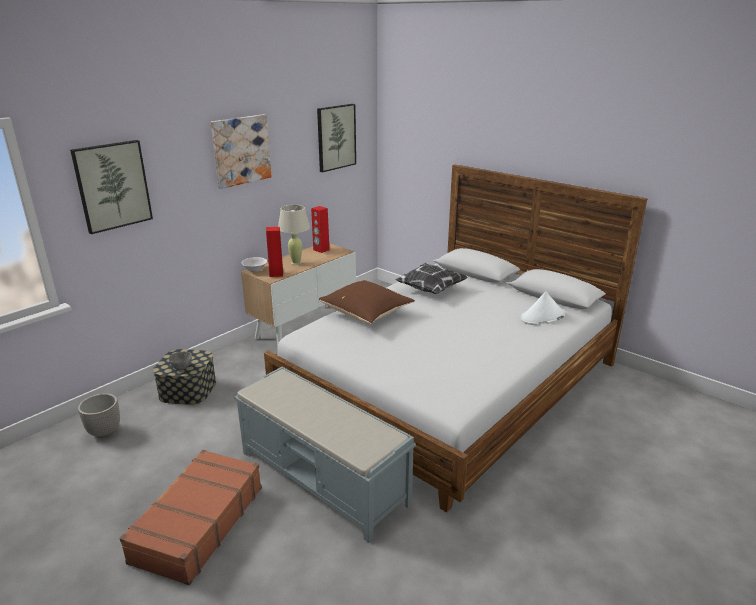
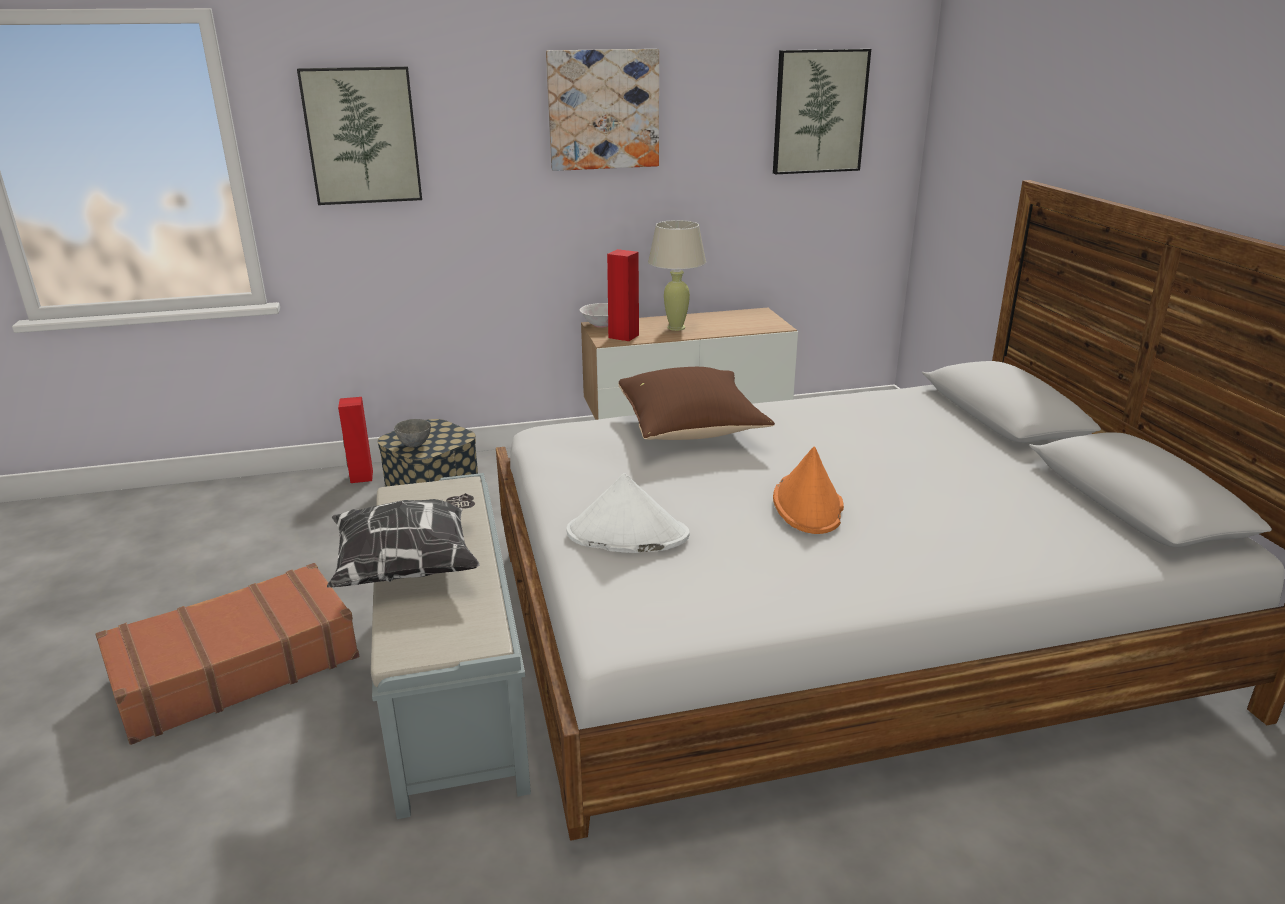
camera: 35 degrees right, 0 degrees up
planter [78,393,120,438] -> none
red speaker [311,206,330,253] -> red speaker moved to [338,397,373,483]
pillow [395,263,468,294] -> pillow moved to [327,493,479,588]
white hat [520,291,565,325] -> white hat moved to [566,473,690,553]
none -> orange hat [773,446,844,534]

